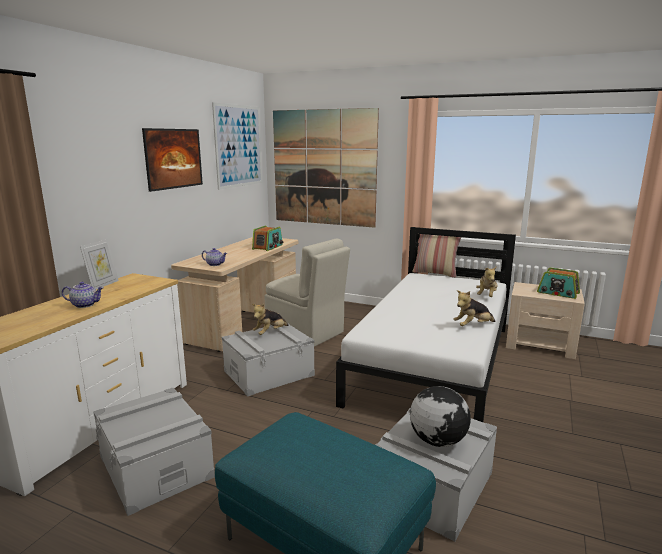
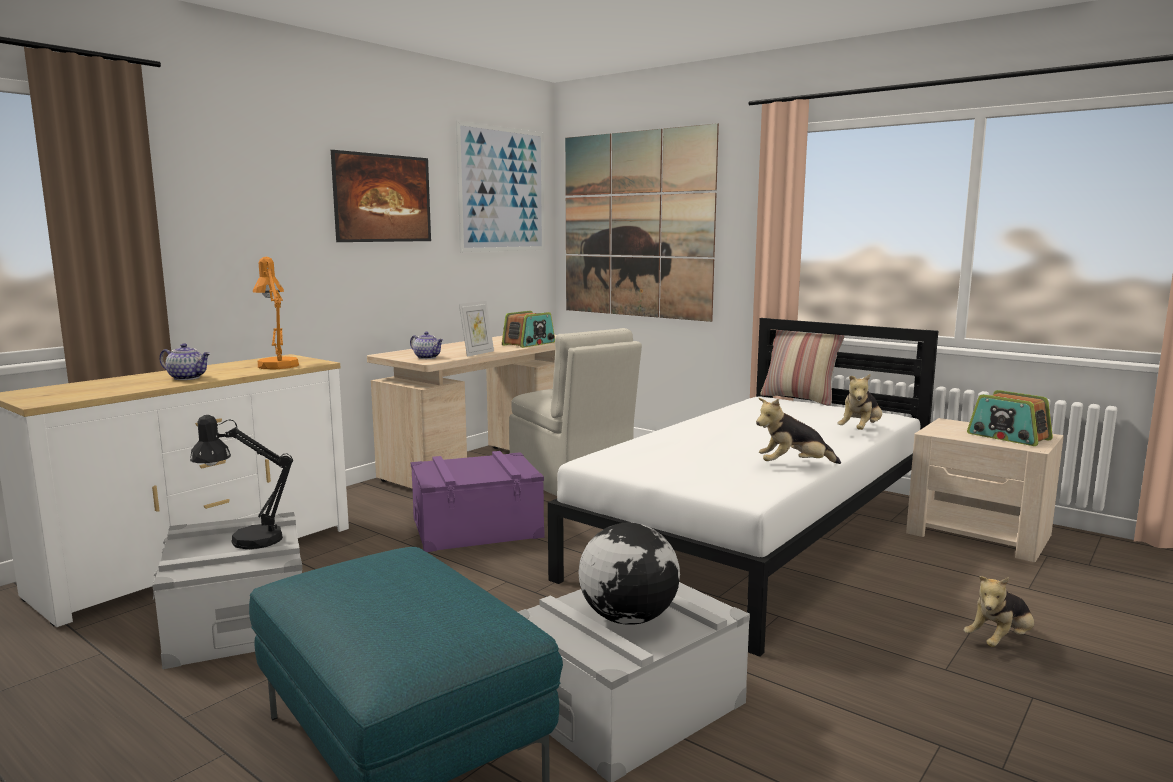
camera: 15 degrees right, 5 degrees down
picture frame [80,239,119,289] -> picture frame moved to [459,301,494,357]
grey storage box [222,323,315,397] -> purple storage box [411,451,544,552]
plush toy [252,303,289,335] -> plush toy moved to [964,576,1034,647]
none -> black table lamp [190,415,293,549]
none -> orange table lamp [253,257,299,369]

